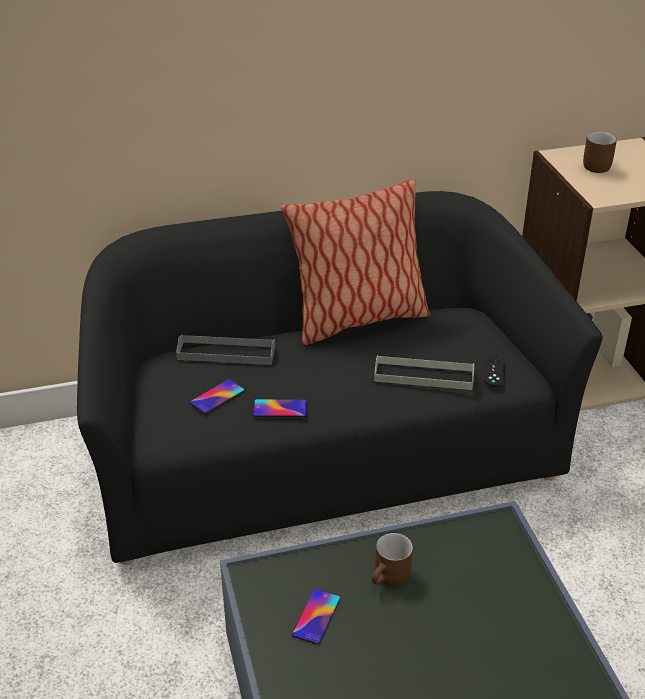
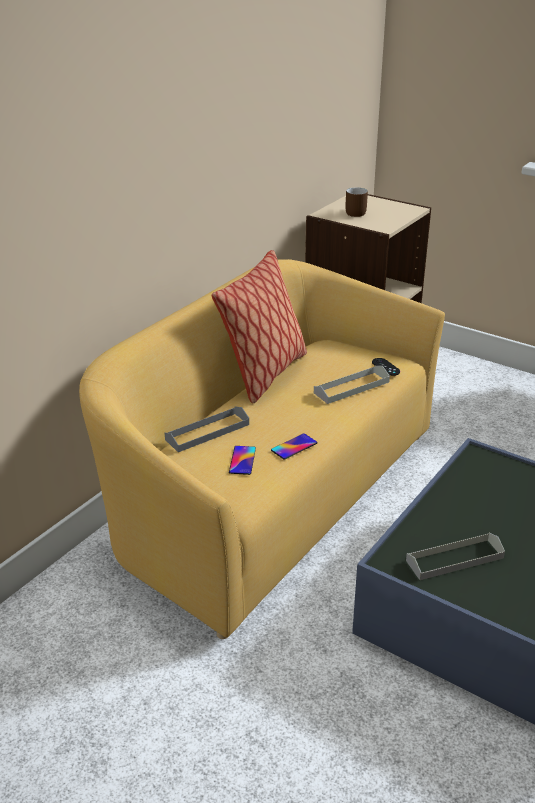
camera: 40 degrees left, 5 degrees down
black sofa [77,191,603,565] -> yellow sofa [79,259,445,639]
phone [292,589,340,644] -> grey tray [406,533,505,580]
brown mug [372,533,413,585] -> none

